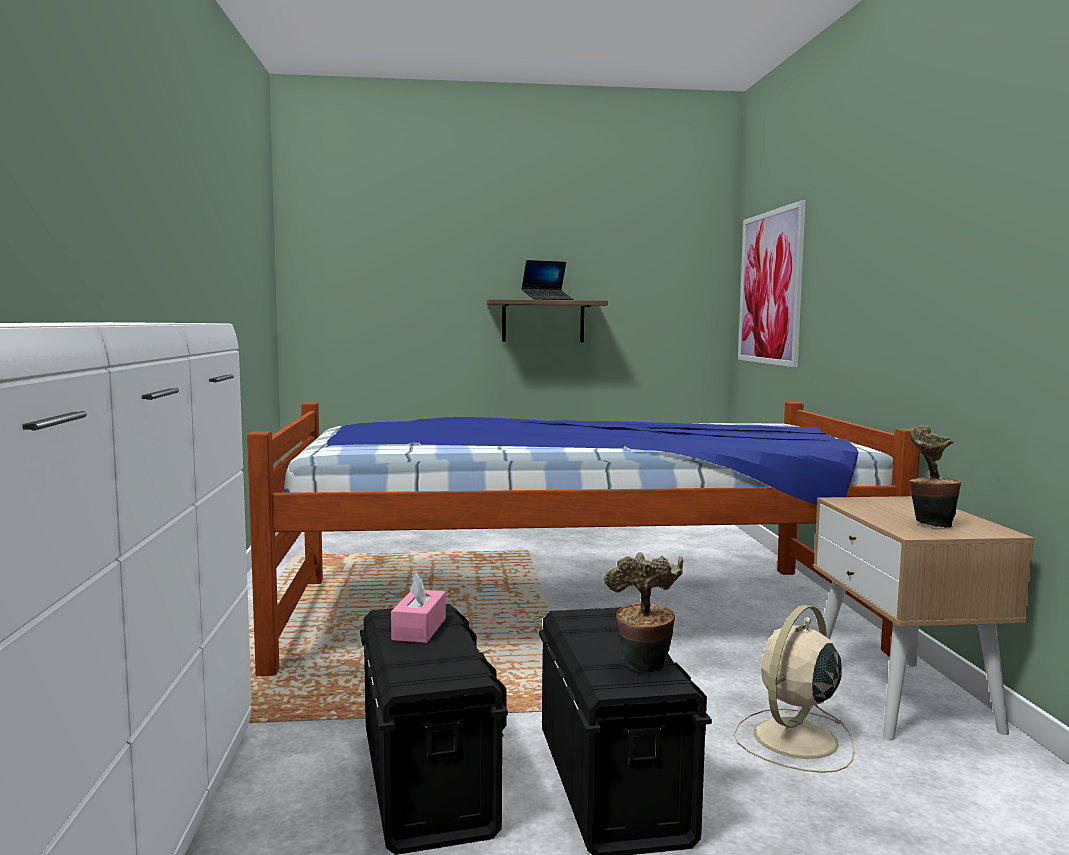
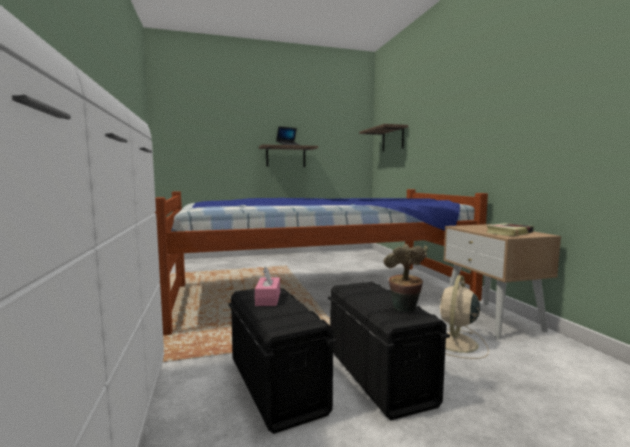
camera: 10 degrees left, 0 degrees up
picture [738,200,806,367] -> shelf [359,124,408,151]
potted plant [910,425,961,528] -> book [486,223,534,236]

